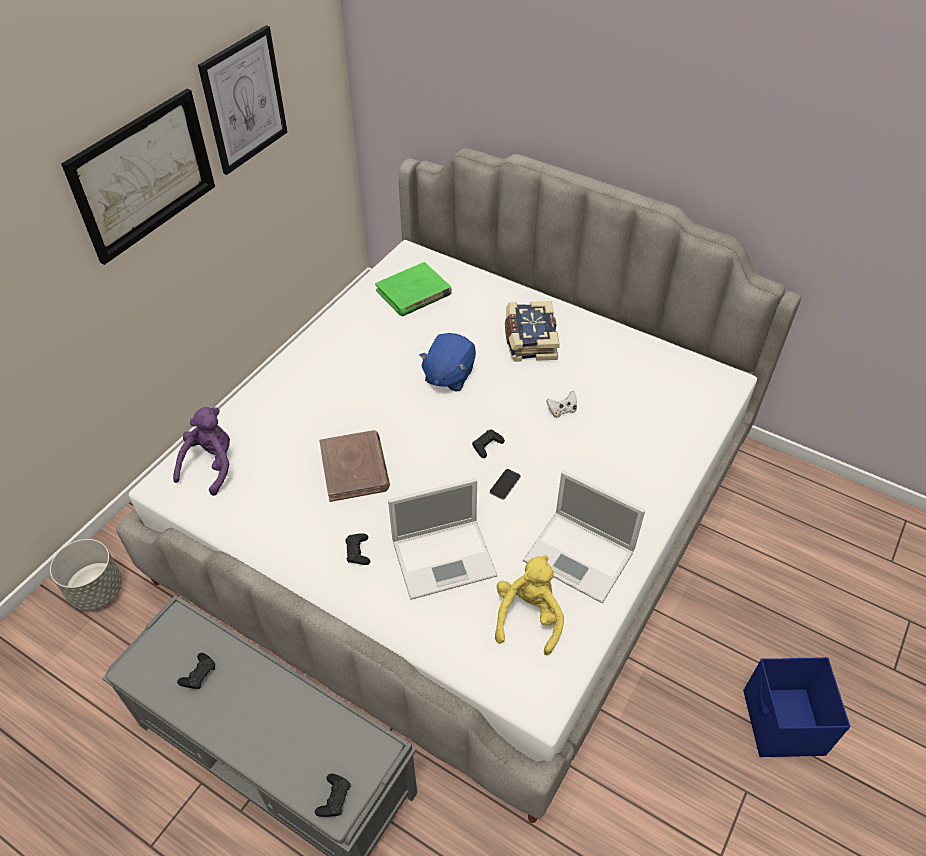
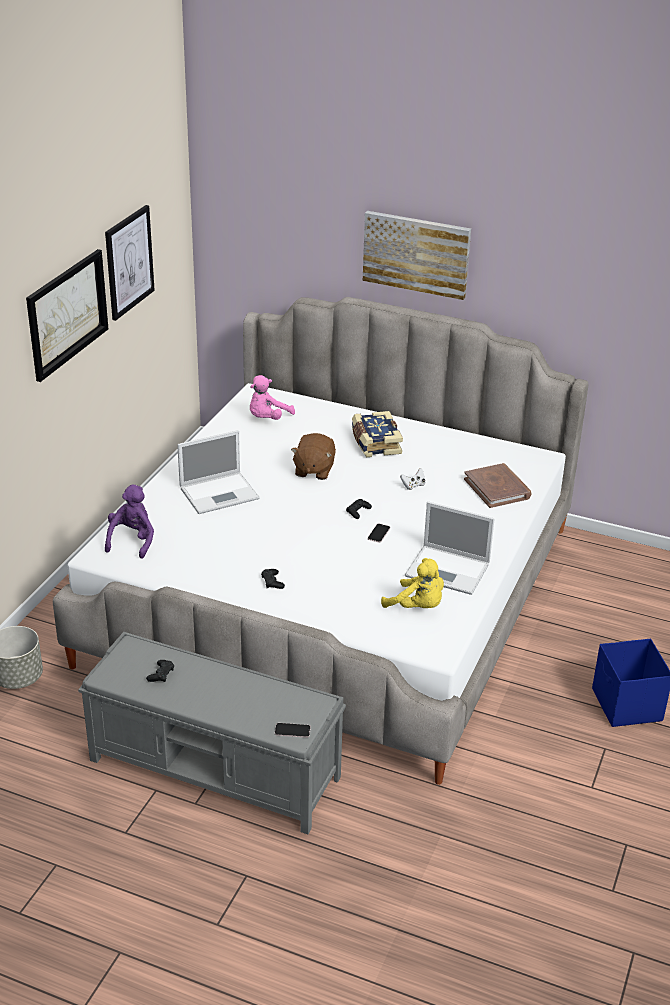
camera: 10 degrees left, 15 degrees down
black game controller [315,774,351,817] -> phone [275,723,311,738]
brown book [319,430,390,502] -> brown book moved to [464,463,532,508]
green book [375,262,452,316] -> pink plush toy [250,375,295,420]
laptop [388,478,498,600] -> laptop moved to [177,430,260,514]
blue plush toy [419,333,476,391] -> brown plush toy [291,433,336,480]
yellow plush toy [495,555,564,655] -> yellow plush toy turned 120 degrees clockwise [381,558,444,608]
none -> picture [363,211,471,300]

